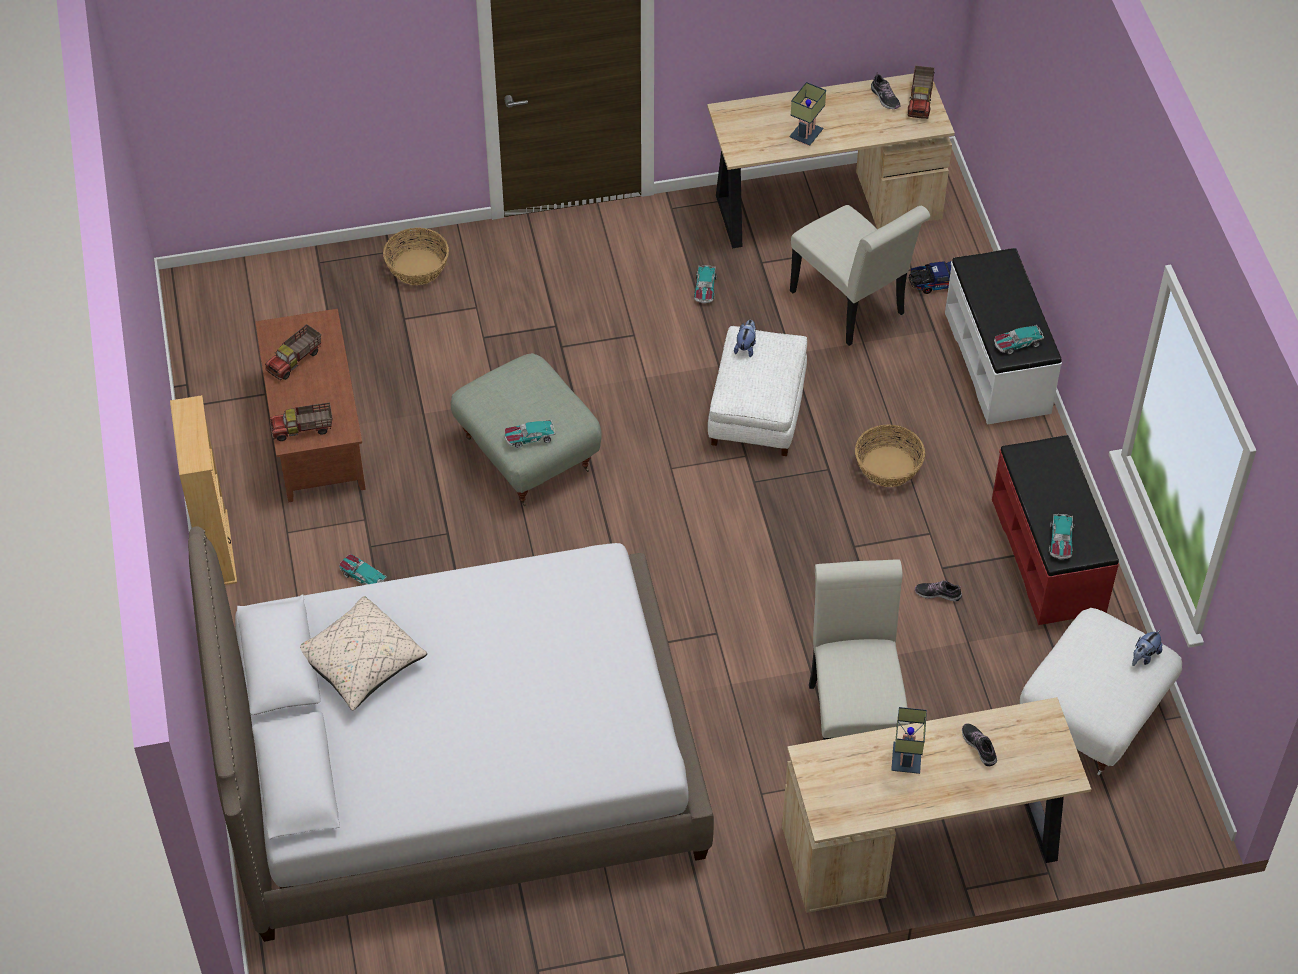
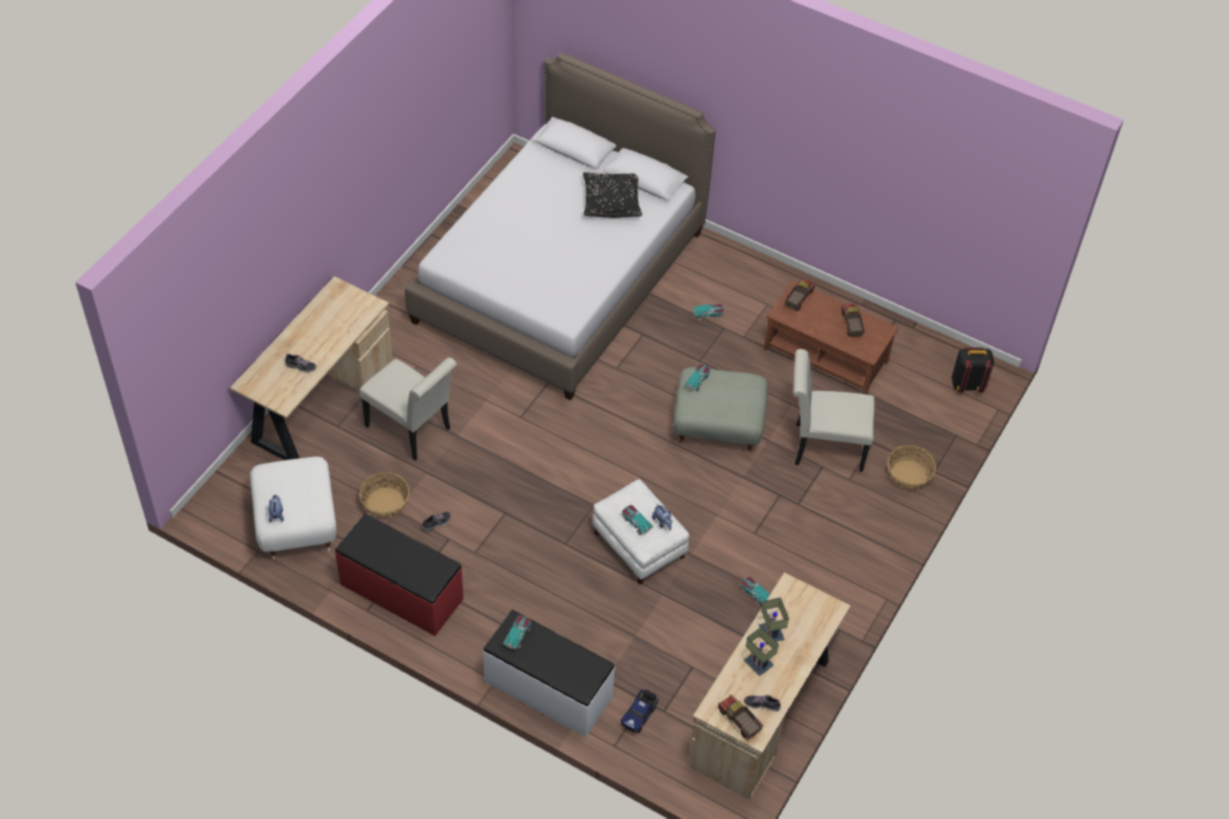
camera: 130 degrees right, 0 degrees up
beige bookcase [170,395,237,585] -> none
beige pillow [300,596,427,711] -> black pillow [583,172,642,218]
white chair [790,205,930,346] -> white chair moved to [793,349,874,472]
basket [855,424,925,487] -> basket moved to [359,472,410,518]
table lamp [891,707,927,774] -> table lamp moved to [744,627,779,676]
toy car [1049,514,1074,559] -> toy car moved to [622,505,654,535]
none -> black backpack [952,347,994,393]

